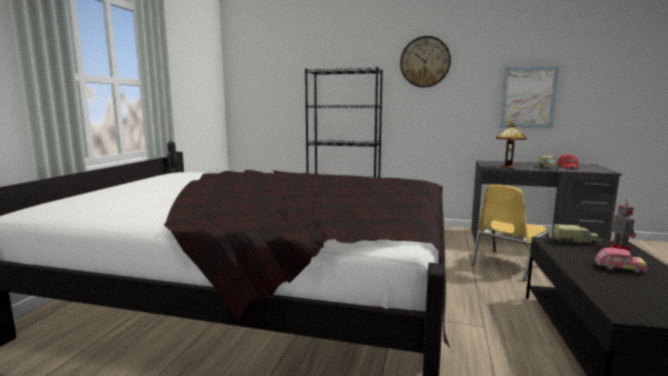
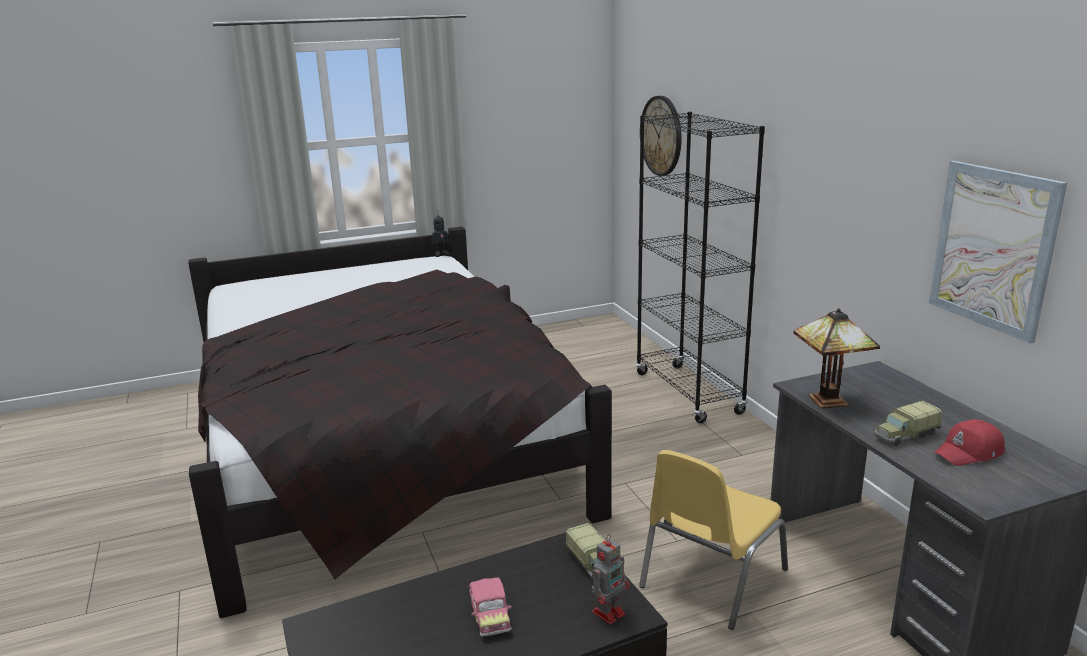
camera: 55 degrees right, 10 degrees up
wall clock [400,36,451,87] -> wall clock moved to [640,96,682,176]
yellow chair [471,184,549,281] -> yellow chair turned 60 degrees counterclockwise [639,450,788,630]

